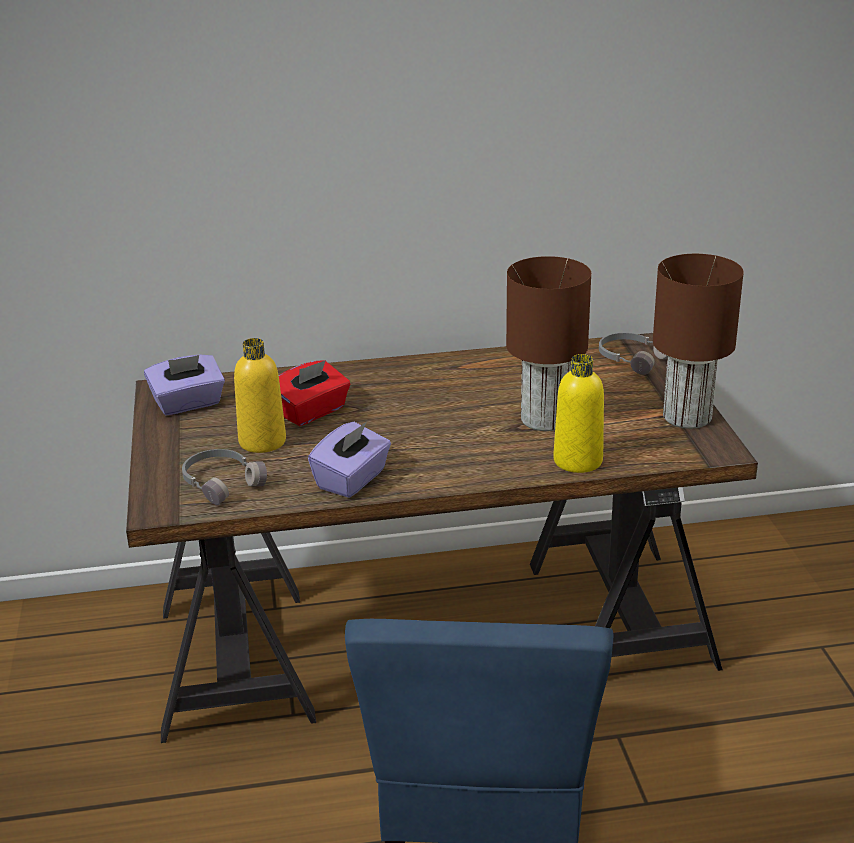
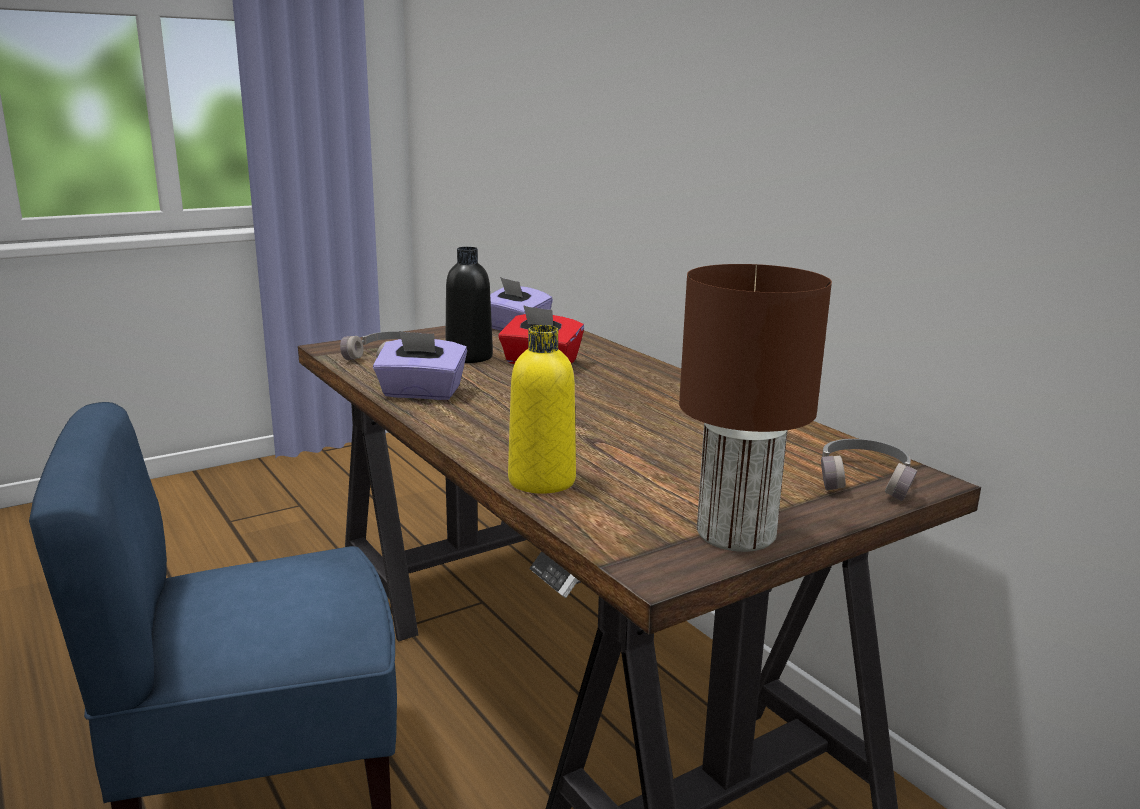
camera: 65 degrees right, 10 degrees down
yellow bottle [234,338,286,453] -> black bottle [445,247,493,363]
brown table lamp [506,256,591,431] -> none

